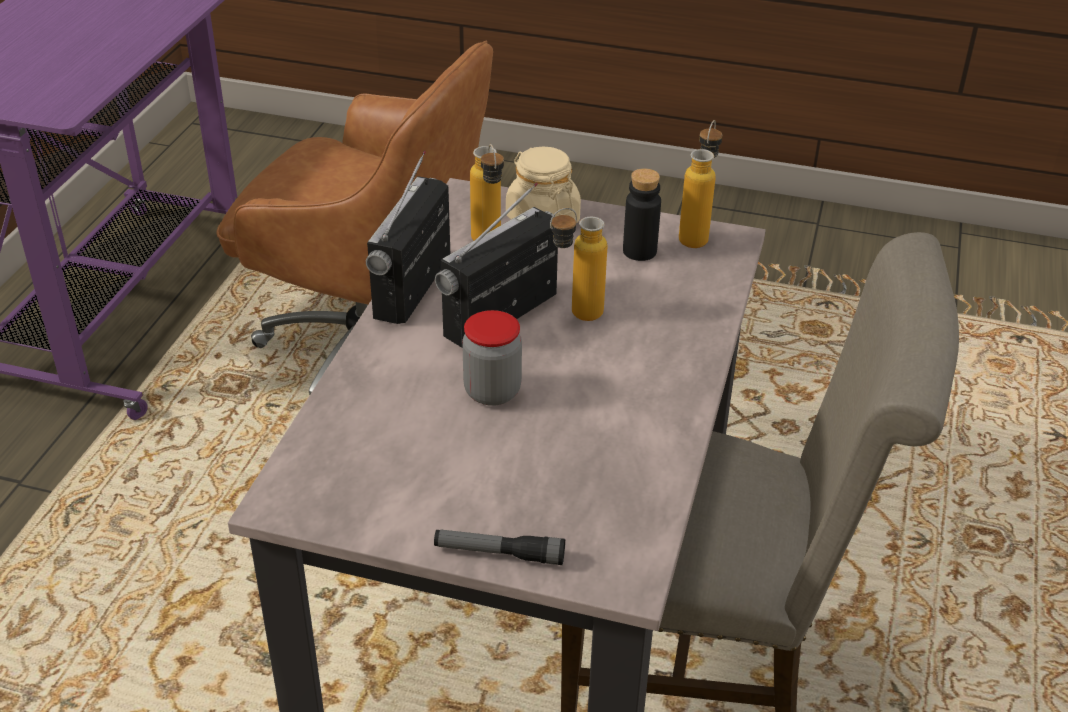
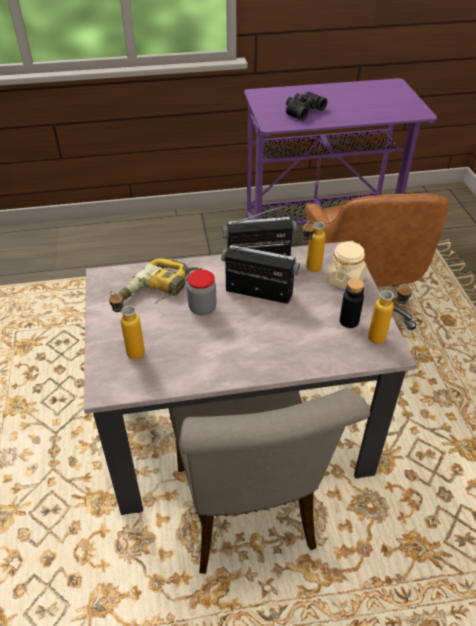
camera: 65 degrees right, 5 degrees up
flashlight [434,529,565,565] -> none
bottle [550,208,607,321] -> bottle moved to [109,290,145,360]
none -> power drill [118,258,202,304]
none -> black binoculars [286,91,327,121]

